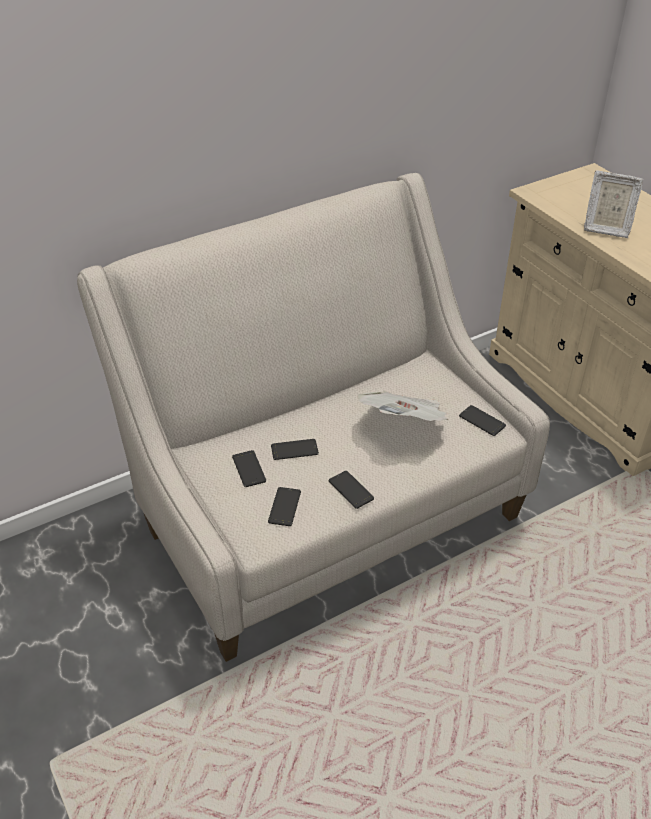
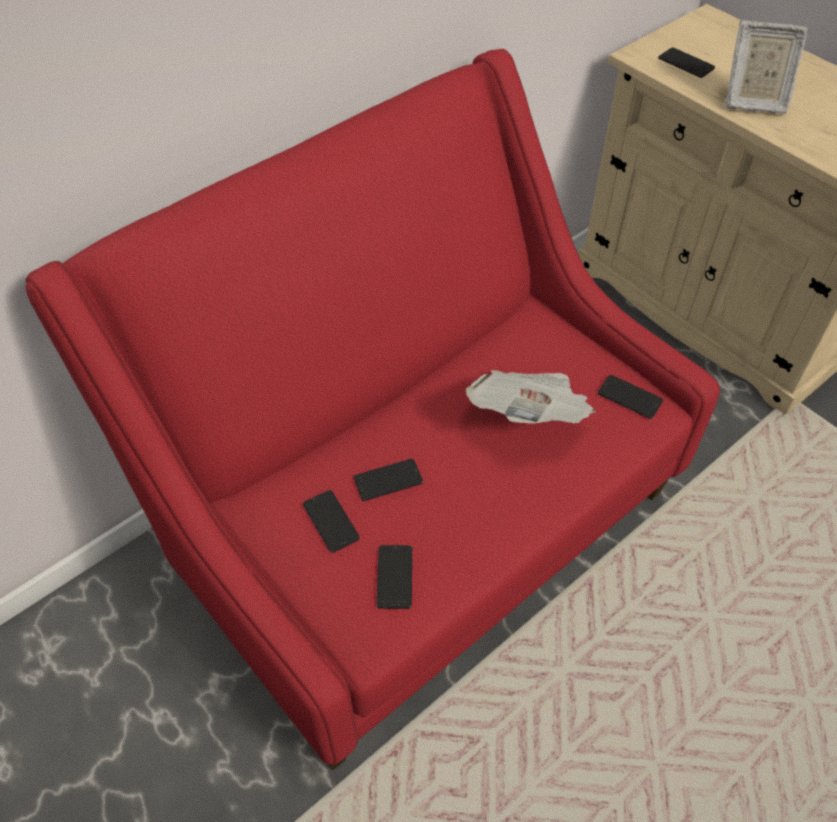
camera: 10 degrees left, 10 degrees up
beige sofa [77,173,550,662] -> red sofa [25,49,720,770]
phone [329,471,374,509] -> phone moved to [658,47,715,78]

